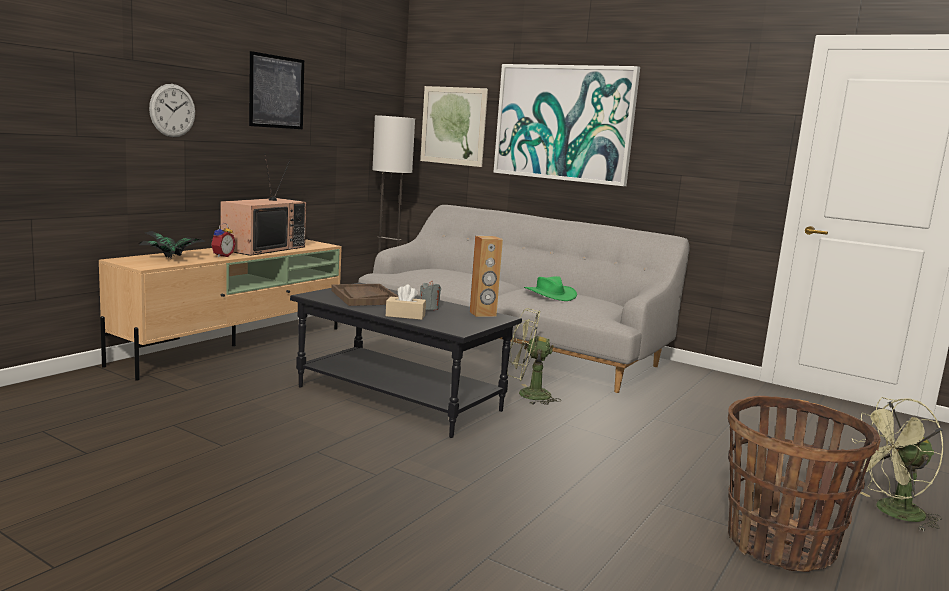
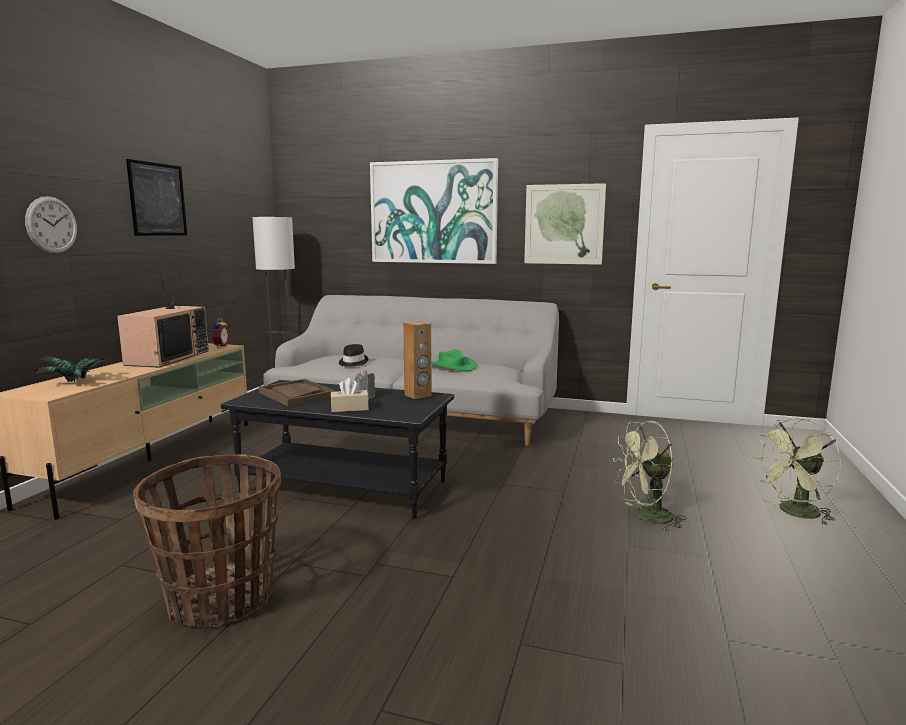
camera: 15 degrees left, 0 degrees up
alarm clock [211,223,236,258] -> alarm clock moved to [211,318,229,347]
picture [420,86,488,167] -> picture moved to [524,183,606,265]
green fan [507,308,561,405] -> green fan moved to [613,421,687,532]
basket [728,396,881,572] -> basket moved to [133,454,282,628]
none -> black hat [339,344,368,367]

